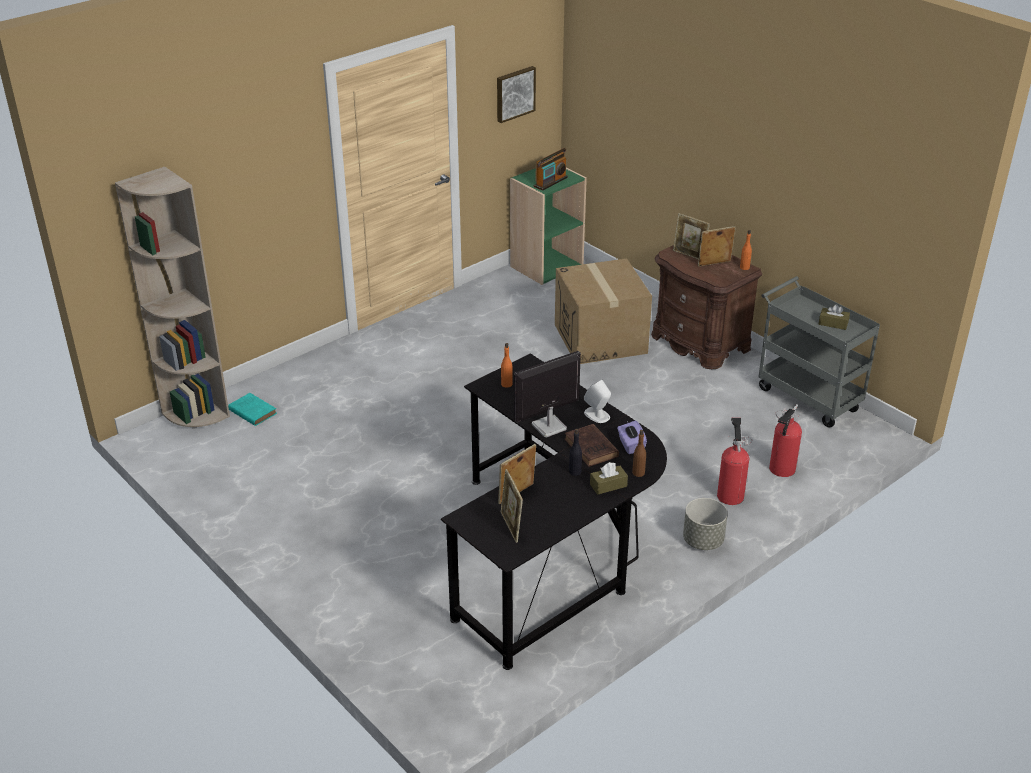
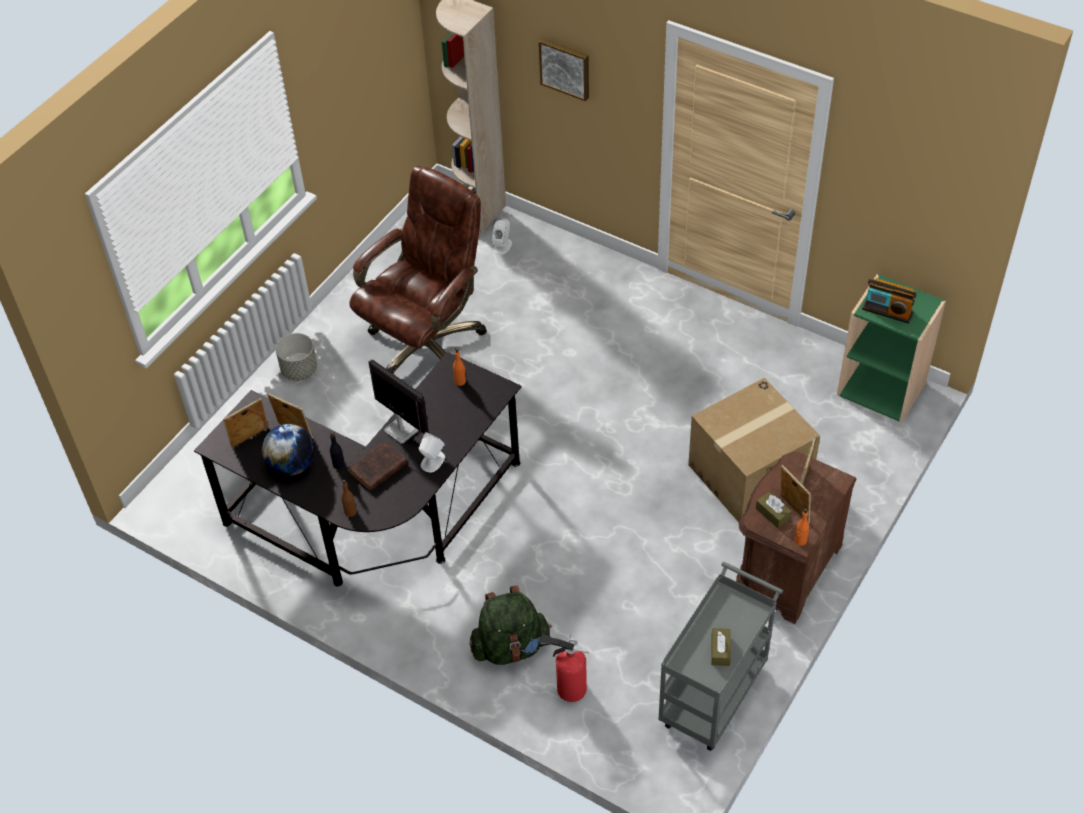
camera: 75 degrees right, 15 degrees up
turquoise book [228,393,277,426] -> white speaker [492,219,512,255]
picture [497,66,536,123] -> picture moved to [539,38,589,101]
brown tissue box [590,462,628,495] -> brown tissue box moved to [756,492,792,528]
purple tissue box [617,421,647,454] -> none
grey planter [683,498,728,550] -> grey planter moved to [276,333,317,381]
fire extinguisher [717,418,752,505] -> green backpack [470,585,552,665]
none -> globe [262,424,315,476]
none -> brown office chair [349,166,487,373]

